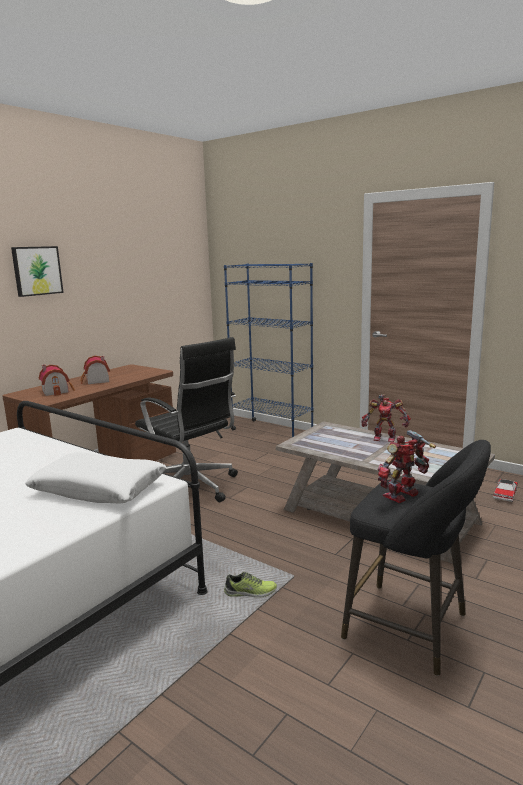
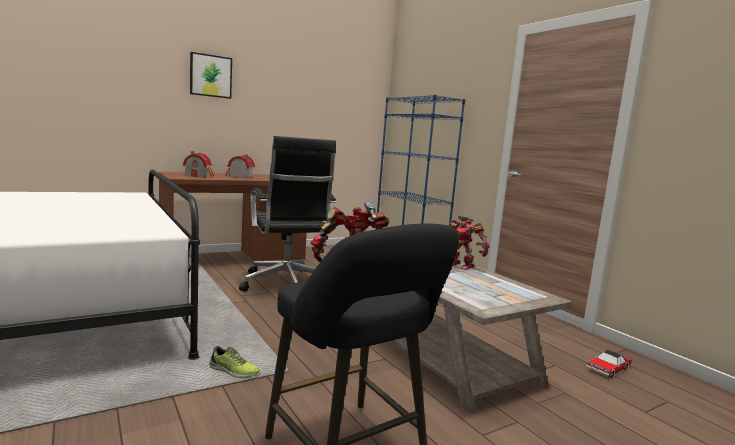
camera: 20 degrees right, 5 degrees down
white pillow [25,452,166,504] -> none

